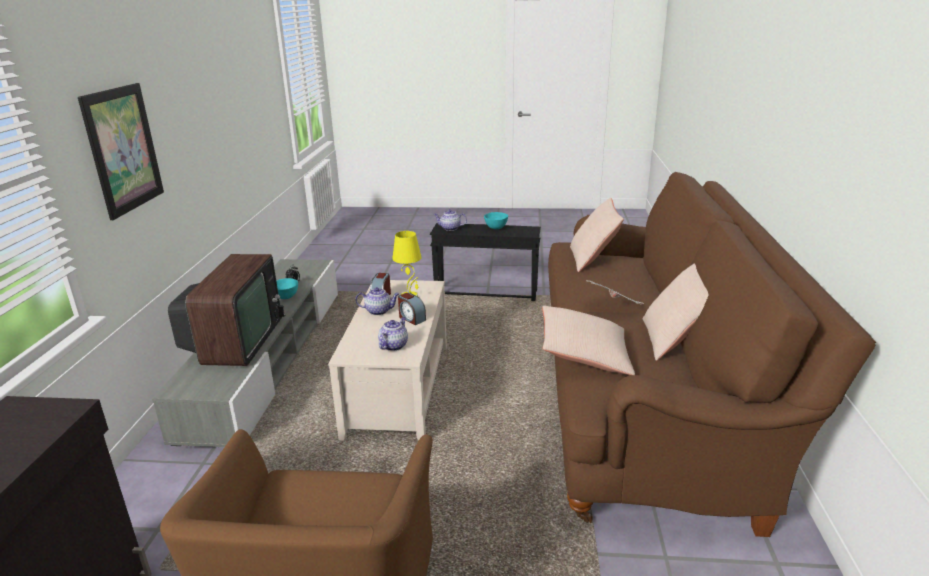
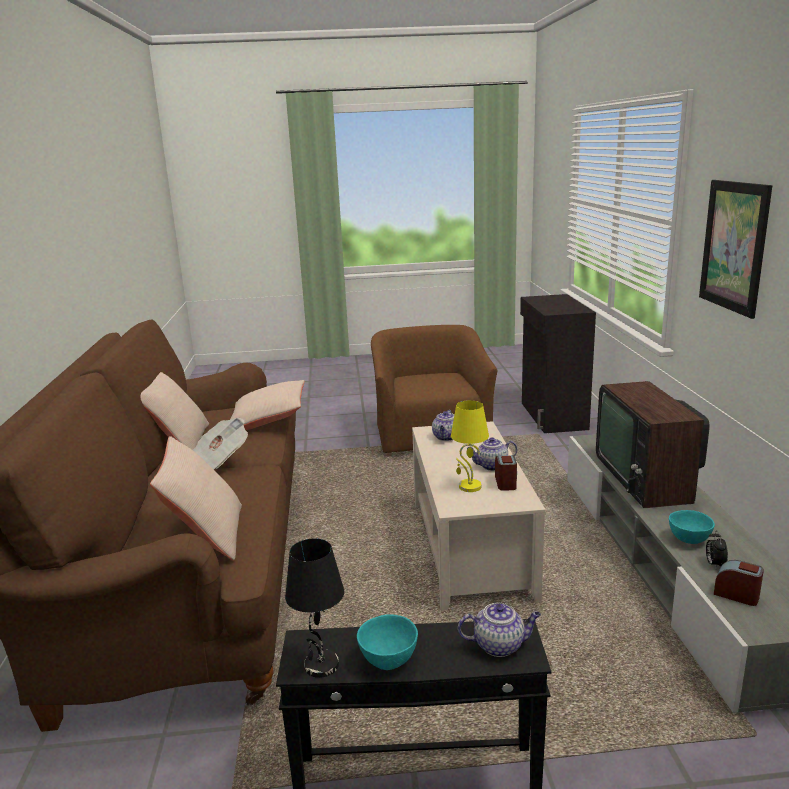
camera: 170 degrees right, 5 degrees down
alarm clock [398,293,426,325] -> alarm clock moved to [714,560,764,606]
none -> black table lamp [285,538,344,678]

